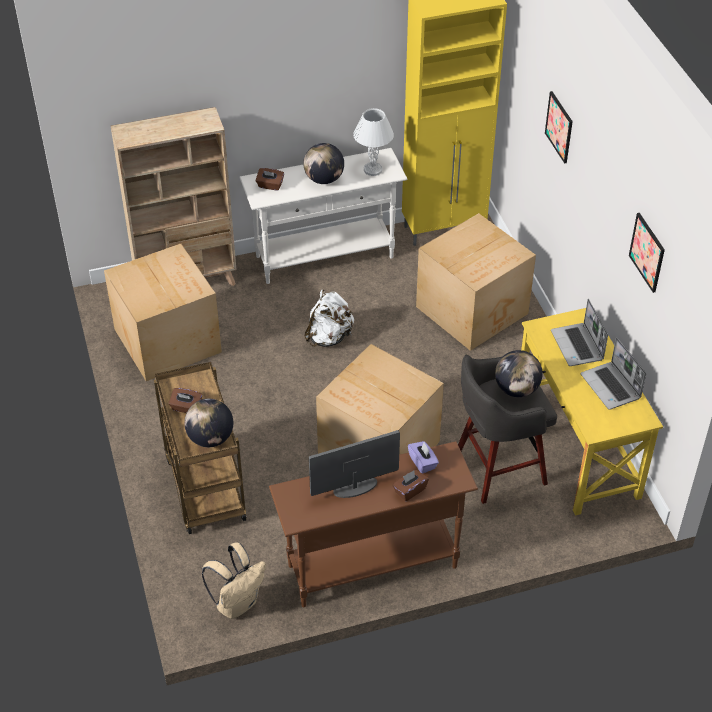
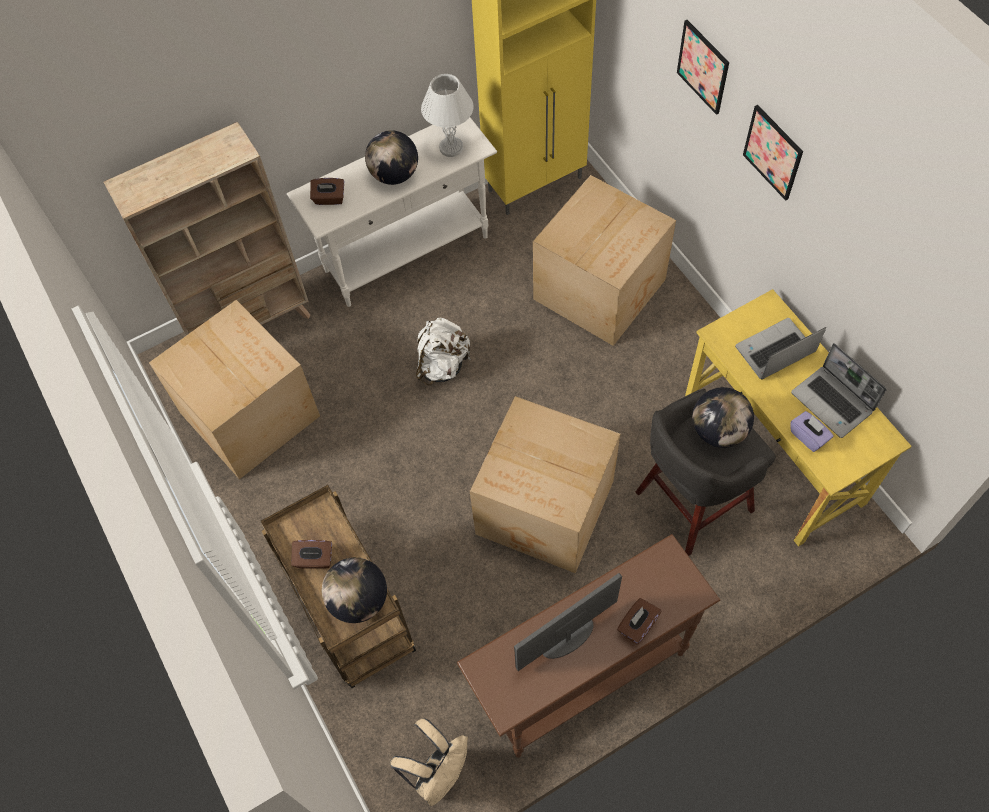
camera: 10 degrees left, 15 degrees up
purple tissue box [408,441,439,474] -> purple tissue box moved to [790,411,834,452]
laptop [551,299,608,366] -> laptop turned 90 degrees clockwise [735,318,826,379]
picture [629,213,665,293] -> picture moved to [743,105,803,201]

